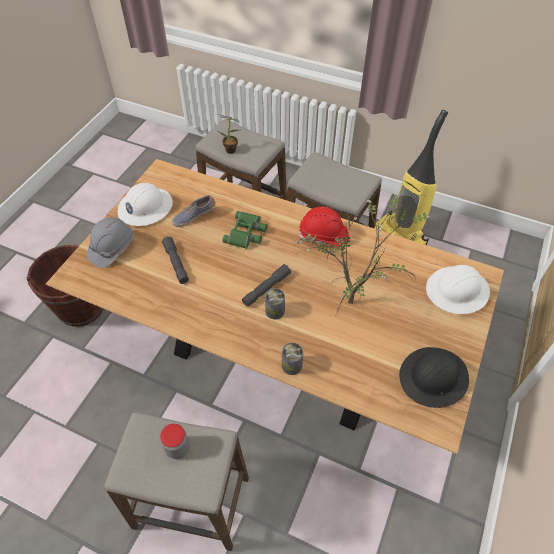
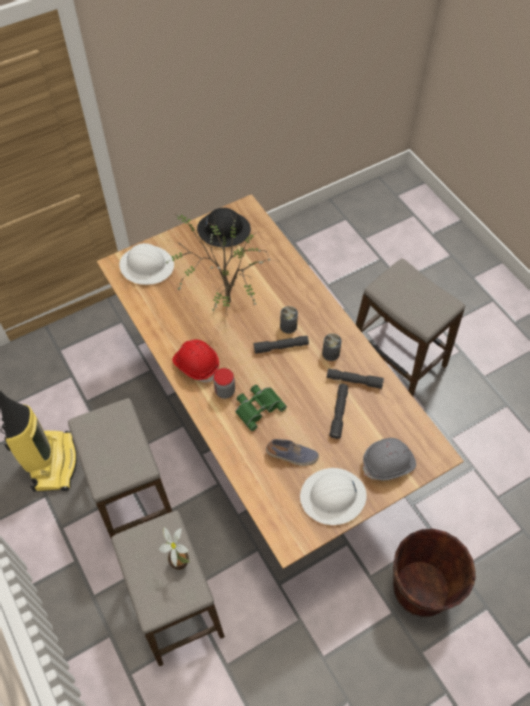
camera: 145 degrees left, 5 degrees up
jar [160,424,190,459] -> jar moved to [213,368,235,399]
can [282,343,303,375] -> can moved to [322,333,342,361]
none -> grey flashlight [327,369,384,389]

